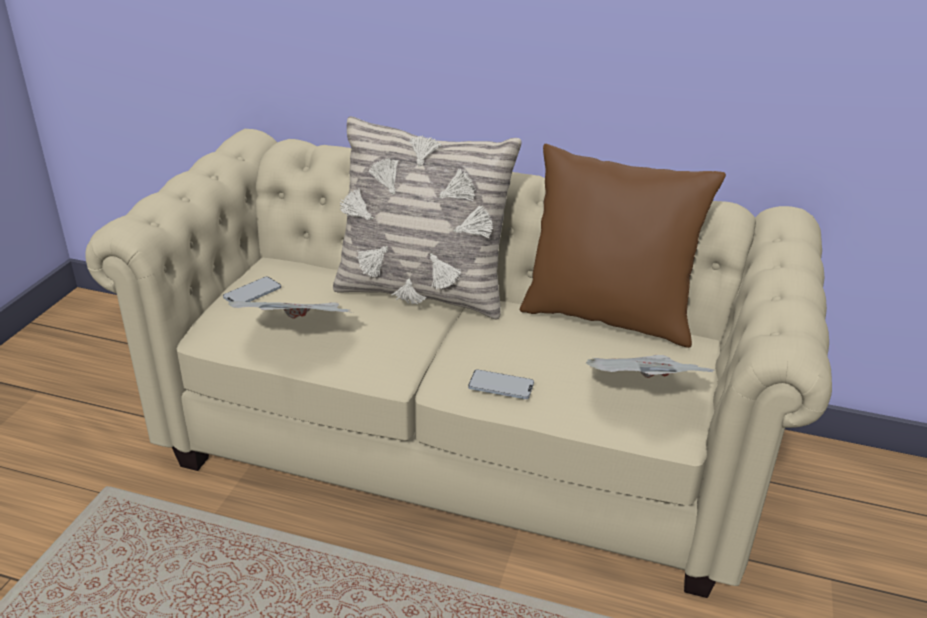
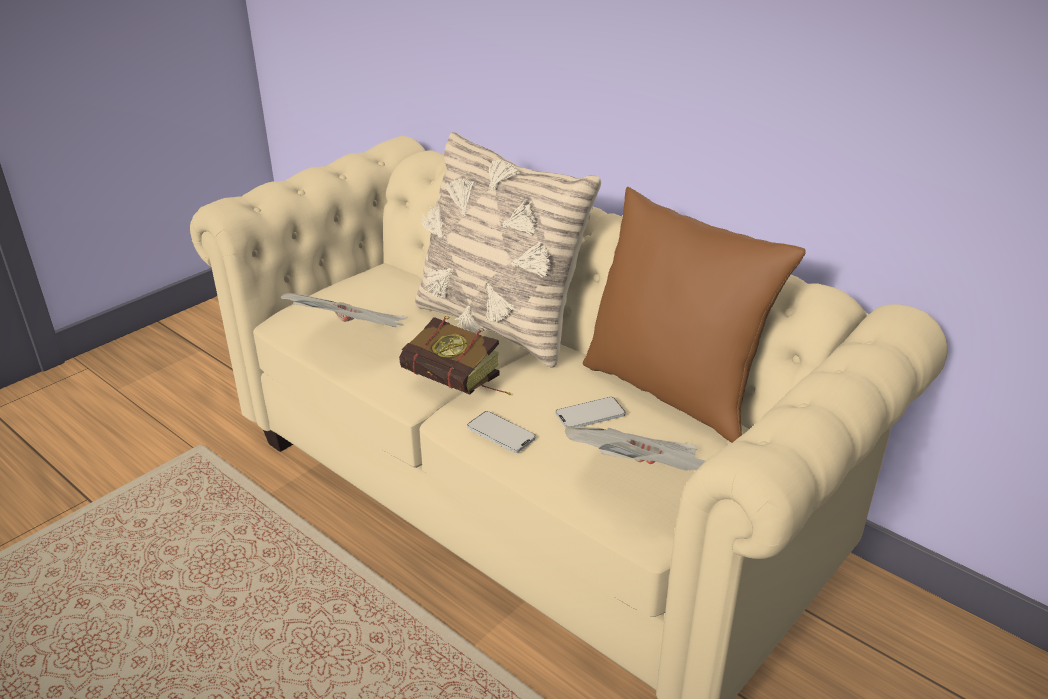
camera: 25 degrees right, 0 degrees up
phone [223,276,281,302] -> phone moved to [556,397,626,428]
none -> book [399,316,511,395]

